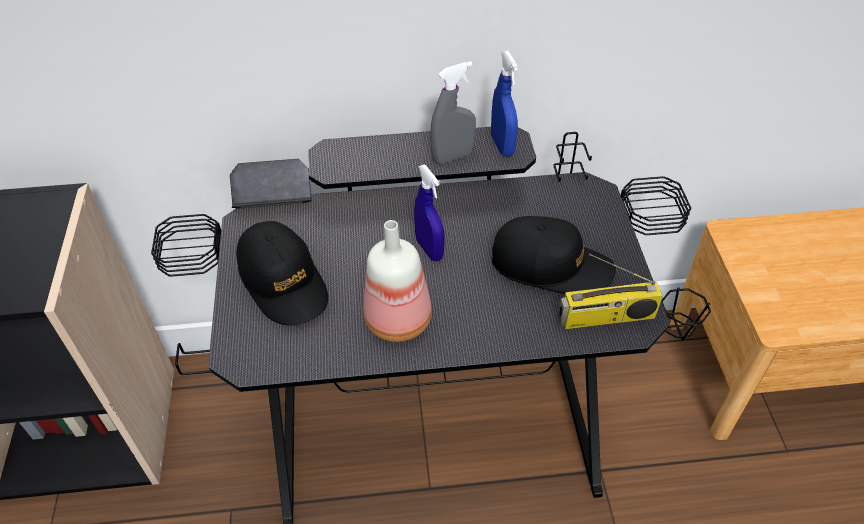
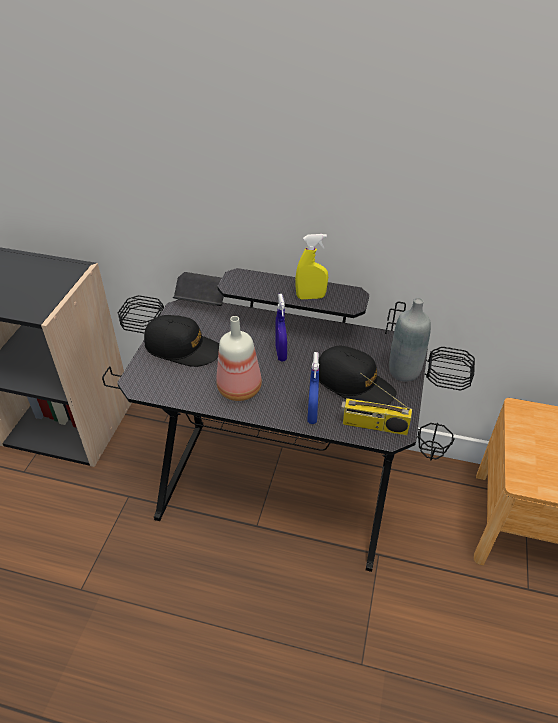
camera: 20 degrees right, 5 degrees down
black cap [236,221,328,326] -> black cap turned 60 degrees counterclockwise [144,315,219,367]
grey spray bottle [430,61,476,164] -> yellow spray bottle [295,234,328,299]
blue spray bottle [491,51,518,157] -> blue spray bottle moved to [307,352,319,424]
none -> grey bottle [389,298,431,382]

